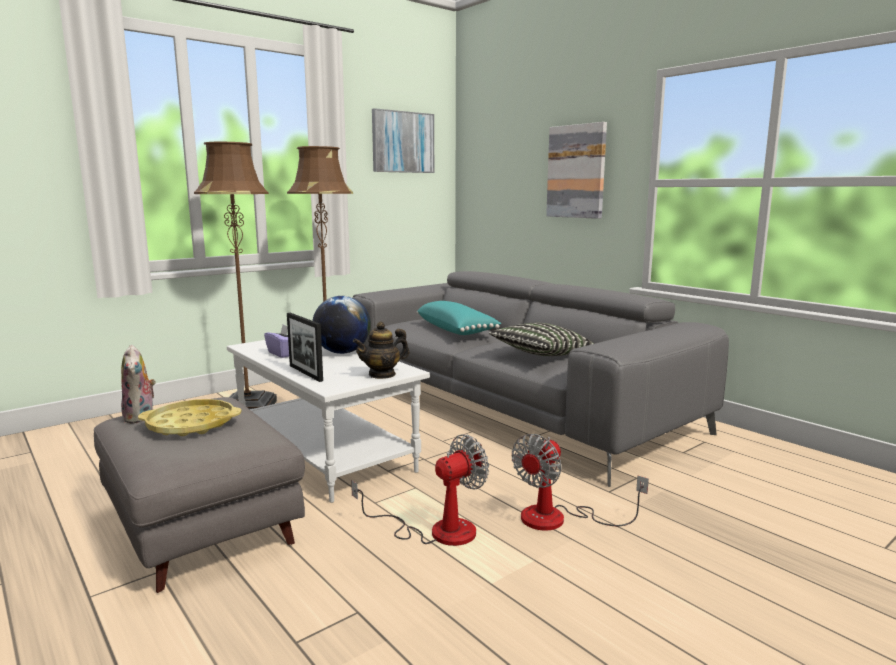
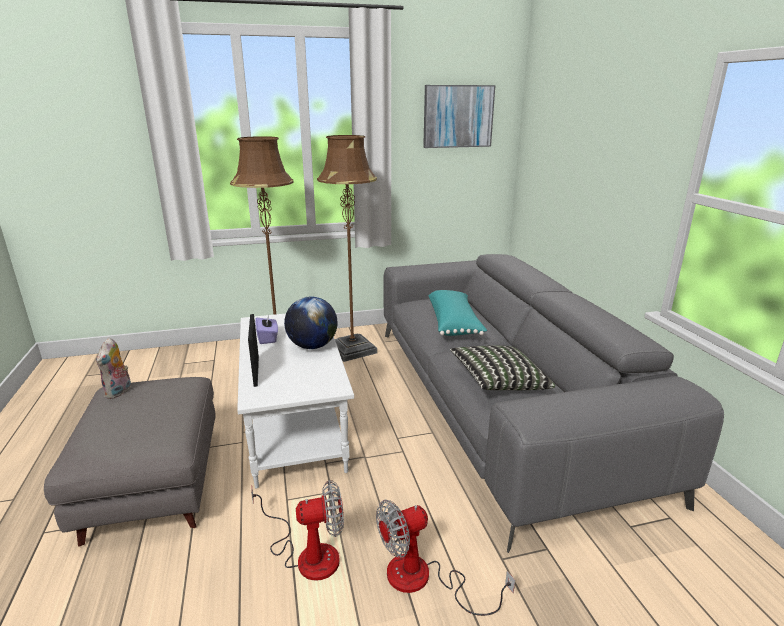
camera: 25 degrees right, 10 degrees up
yellow tray [138,399,241,436] -> none
teapot [353,322,409,379] -> none
picture [546,122,607,219] -> none

